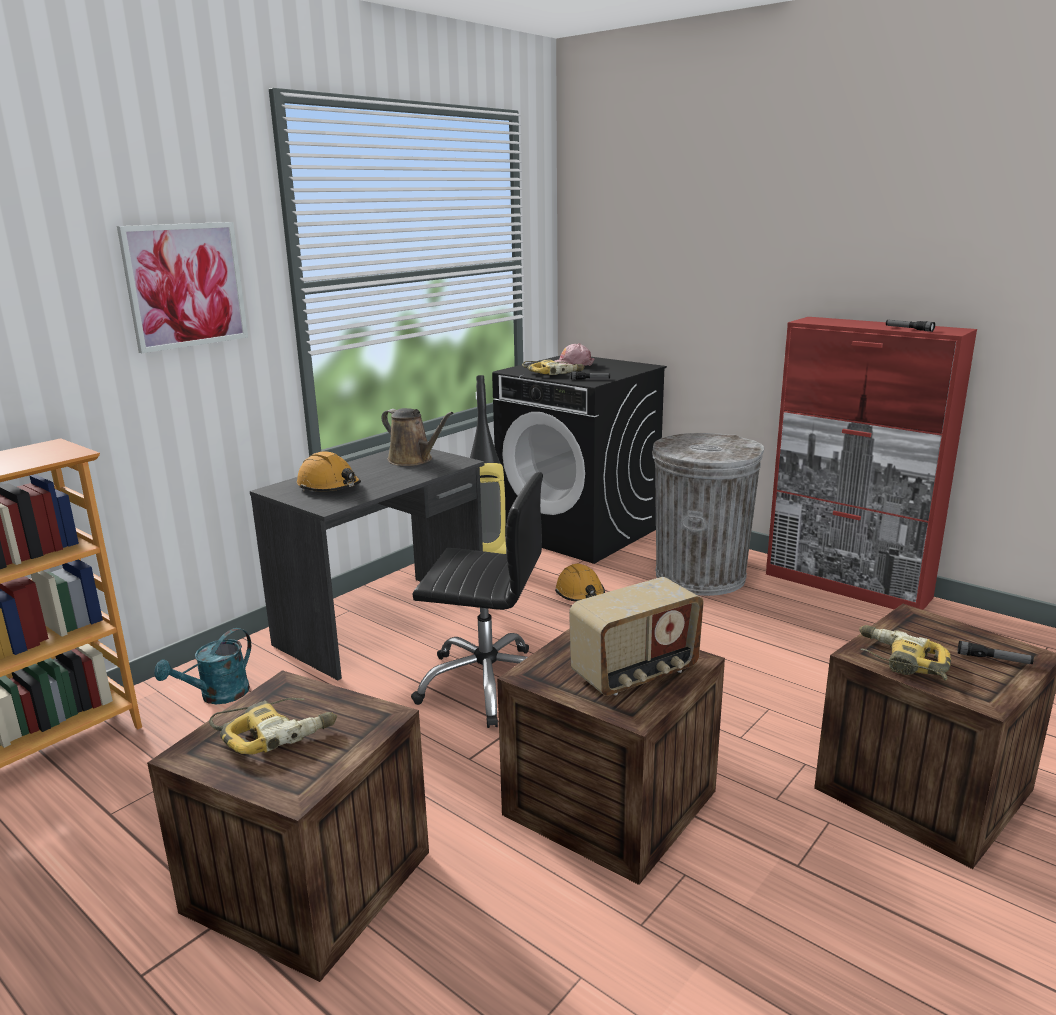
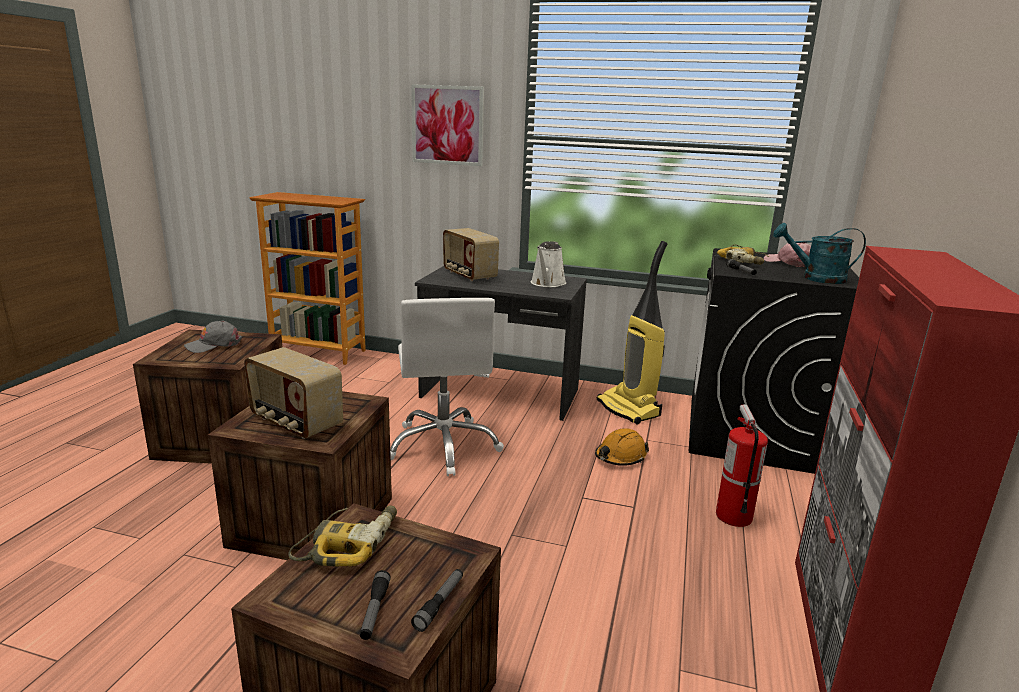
camera: 65 degrees right, 0 degrees up
turquoise watering can [154,628,251,704] -> turquoise watering can moved to [773,223,866,284]
power drill [209,698,337,754] -> grey cap [184,320,242,353]
orange hard hat [297,451,361,492] -> radio [443,228,499,282]
brown watering can [382,408,453,466] -> white watering can [531,241,566,287]
black office chair [411,472,543,728] -> white office chair [390,298,504,476]
grey trash can [652,433,764,596] -> fire extinguisher [716,405,768,527]
flashlight [886,320,935,332] -> flashlight moved to [411,569,463,632]

